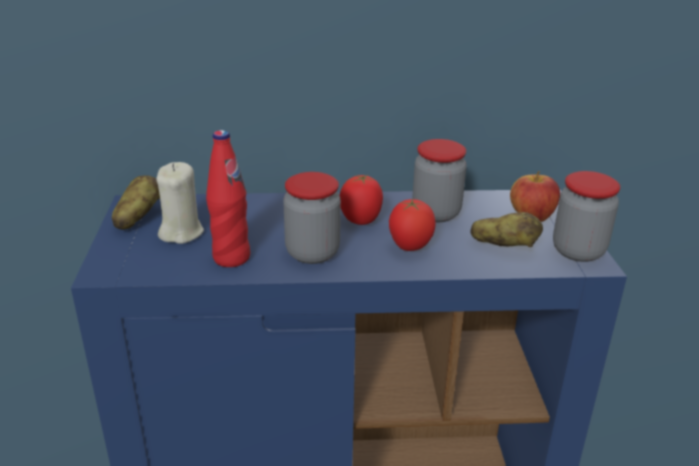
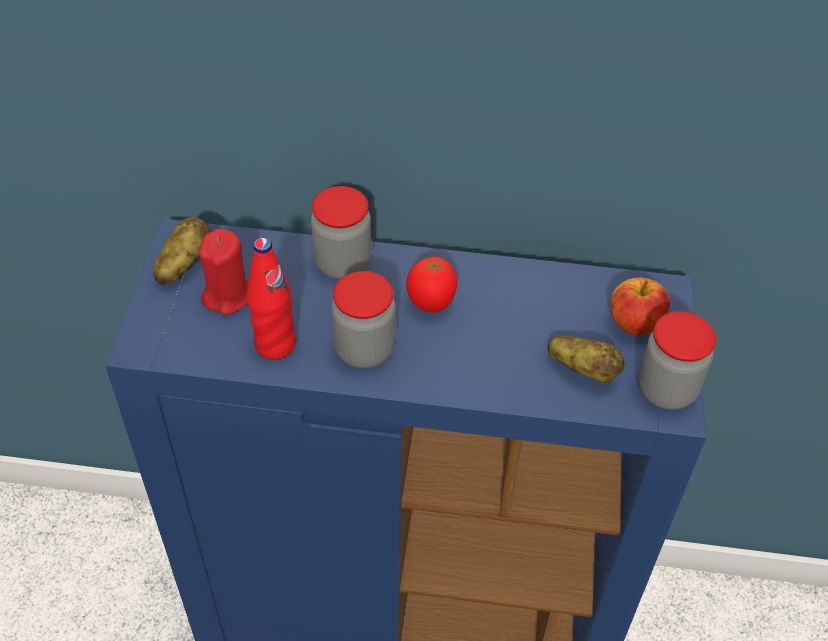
camera: 10 degrees right, 20 degrees up
beige candle [157,162,204,244] -> red candle [199,229,249,315]
tomato [389,199,436,251] -> none
jar [412,139,467,222] -> jar moved to [311,186,371,279]

